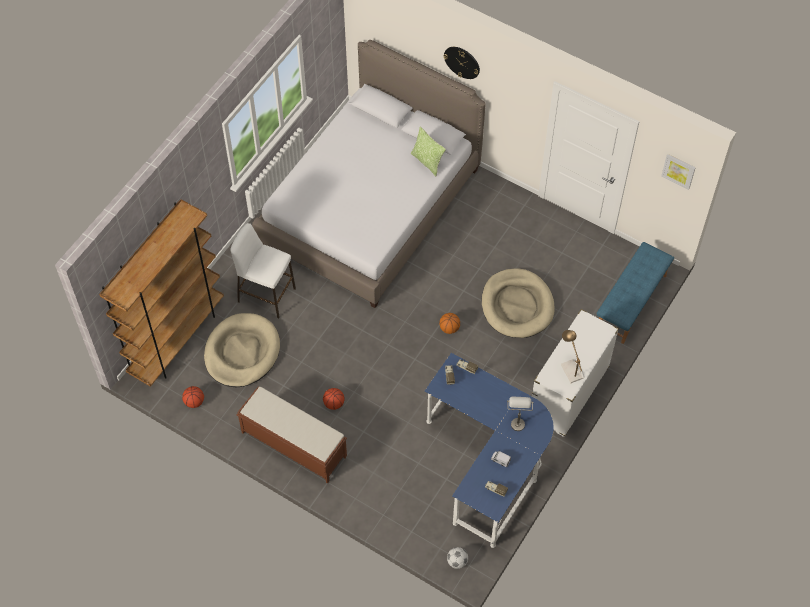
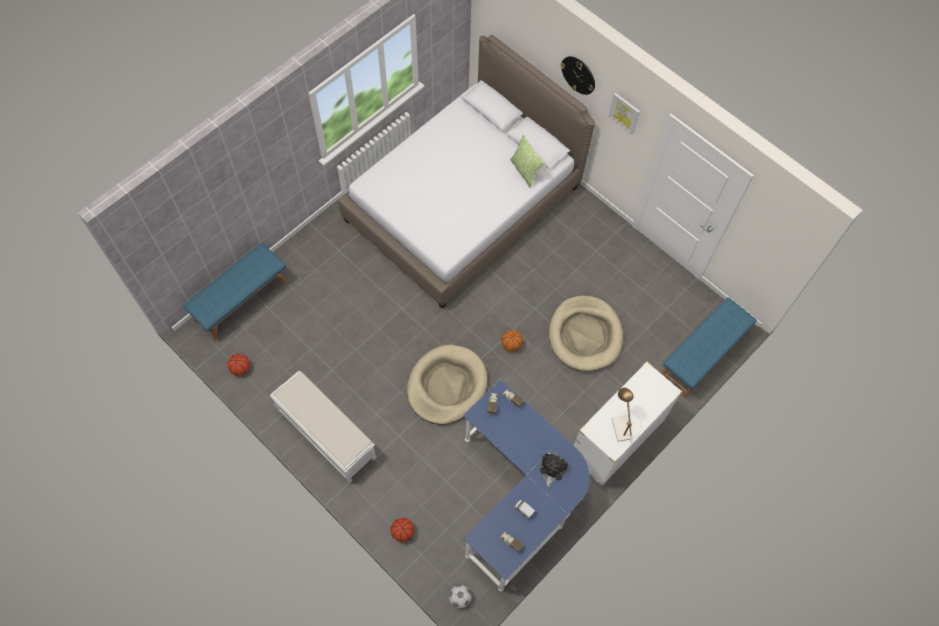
camera: 10 degrees right, 5 degrees up
brown bookcase [99,199,224,387] -> blue bench [183,243,288,342]
beige dog bed [204,313,280,387] -> beige dog bed moved to [407,345,488,425]
white stool [230,223,296,319] -> none
brown bench [237,387,347,483] -> white bench [270,371,376,483]
basketball [323,388,345,410] -> basketball moved to [391,518,414,542]
grey table lamp [507,397,534,431] -> plush toy [540,453,568,487]
picture [661,154,696,190] -> picture moved to [608,93,640,135]

